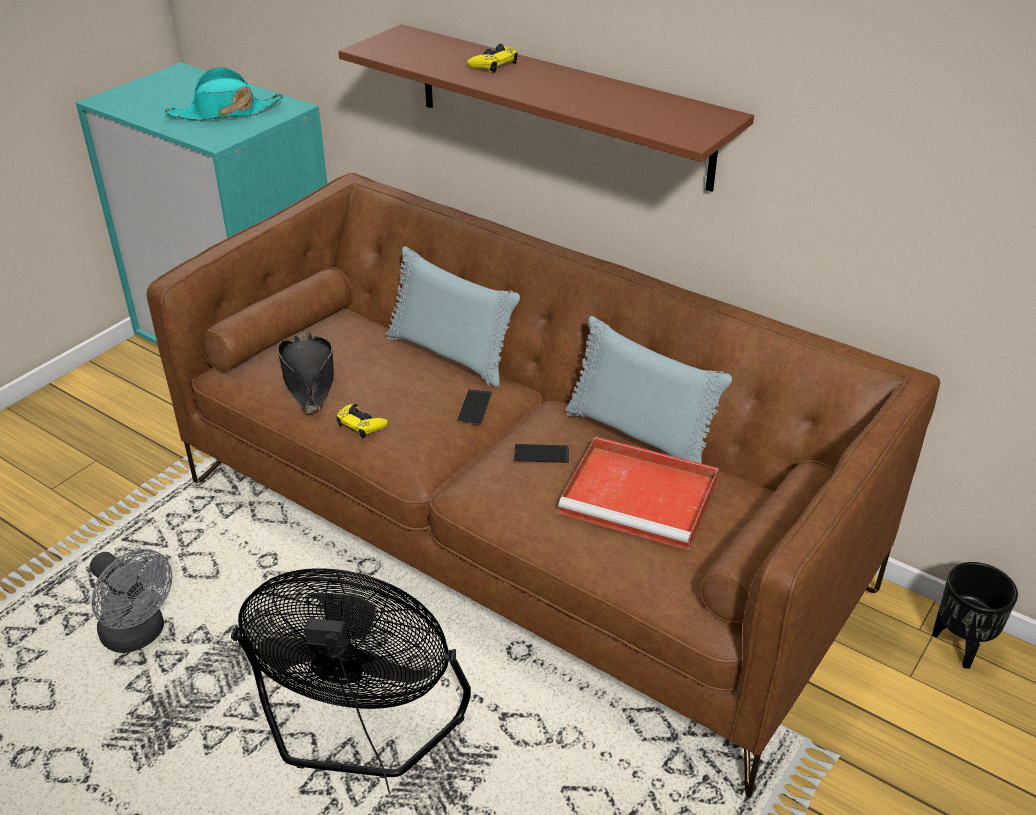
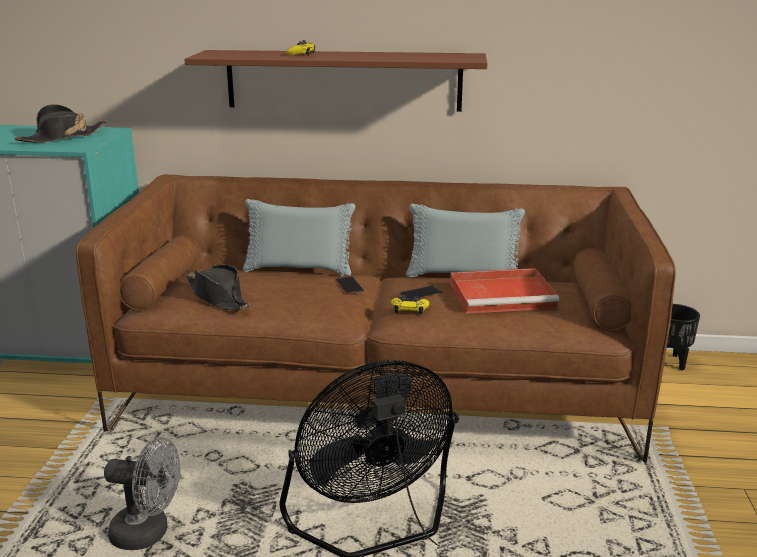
camera: 30 degrees left, 15 degrees down
turquoise hat [165,67,283,121] -> black hat [14,104,106,143]
yellow game controller [336,404,388,438] -> yellow game controller moved to [391,296,429,315]

